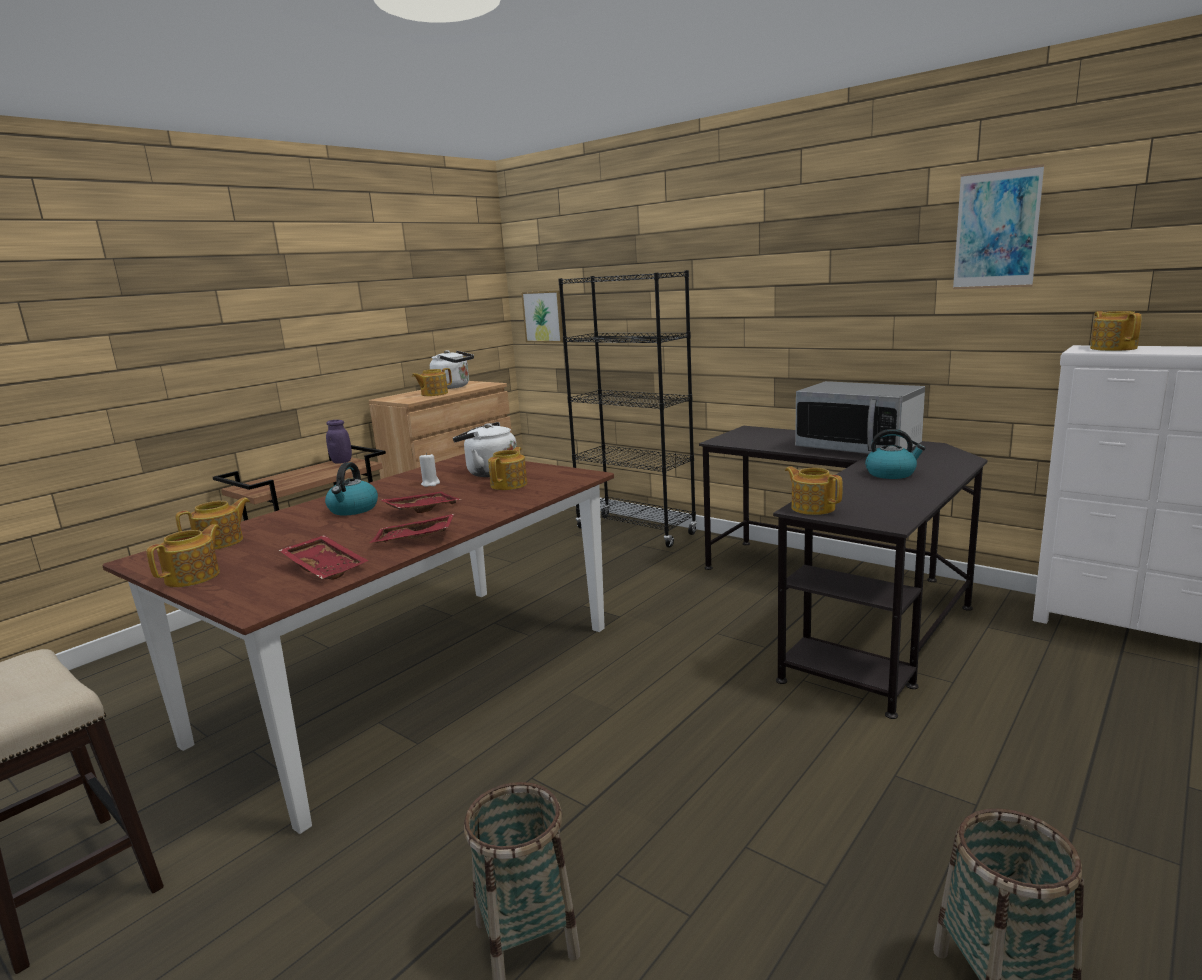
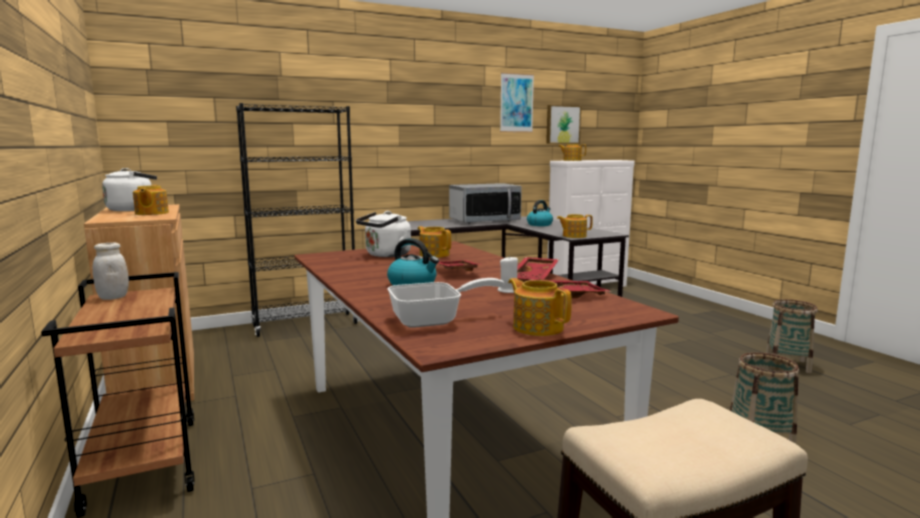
camera: 65 degrees left, 5 degrees down
teapot [176,498,250,549] -> frying pan [388,278,504,328]
purple jar [326,420,352,463] -> white jar [92,242,129,300]
white candle [419,453,440,487] -> white candle moved to [498,255,518,293]
picture [521,290,563,343] -> picture moved to [546,105,581,144]

